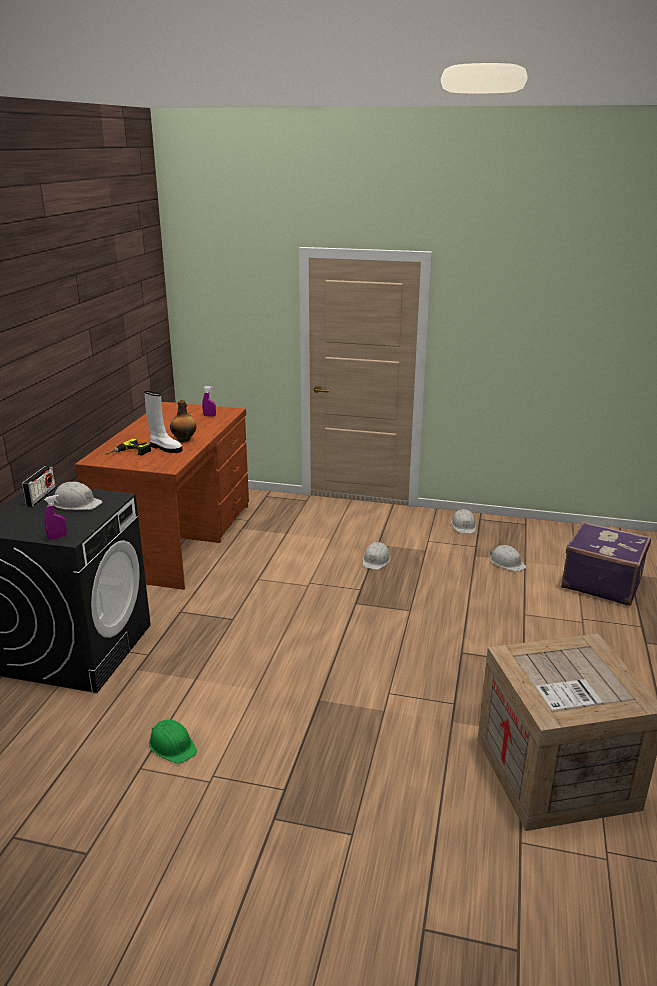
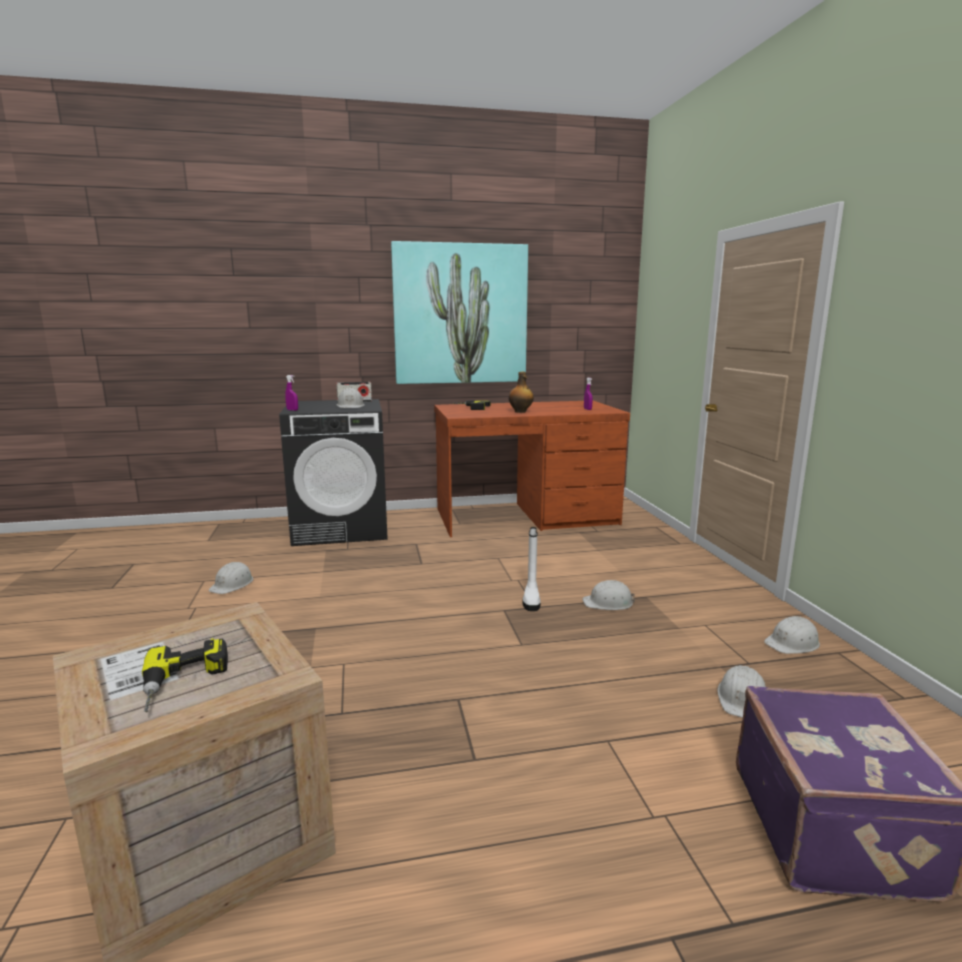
camera: 65 degrees right, 10 degrees down
white boot [144,391,183,453] -> white boot moved to [523,527,540,611]
green hard hat [149,719,197,764] -> white hard hat [208,562,253,594]
none -> power drill [142,638,228,713]
none -> picture [391,241,528,384]

